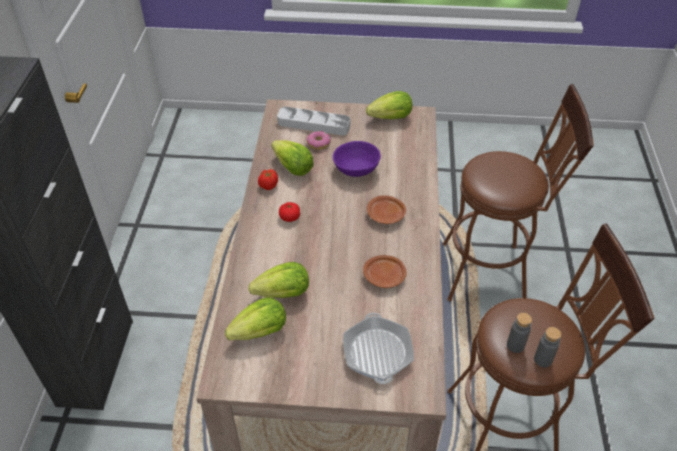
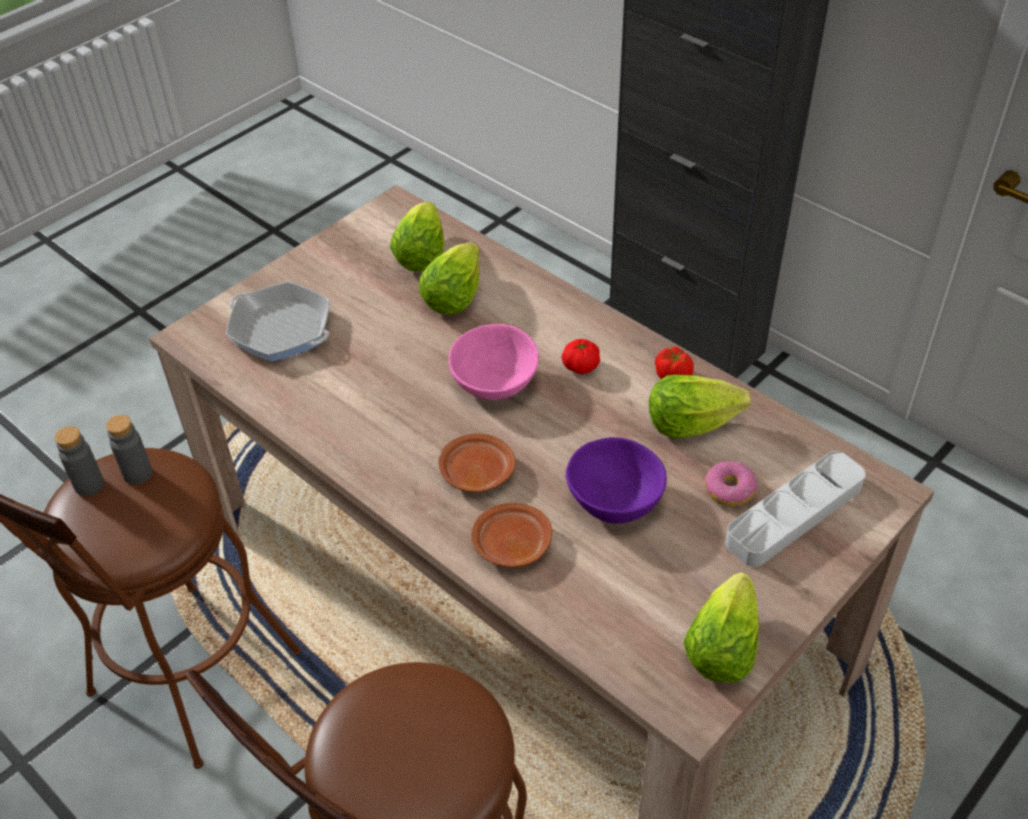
camera: 130 degrees right, 0 degrees up
brown plate [363,255,406,288] -> brown plate moved to [471,503,552,568]
none -> pink bowl [449,324,539,400]

